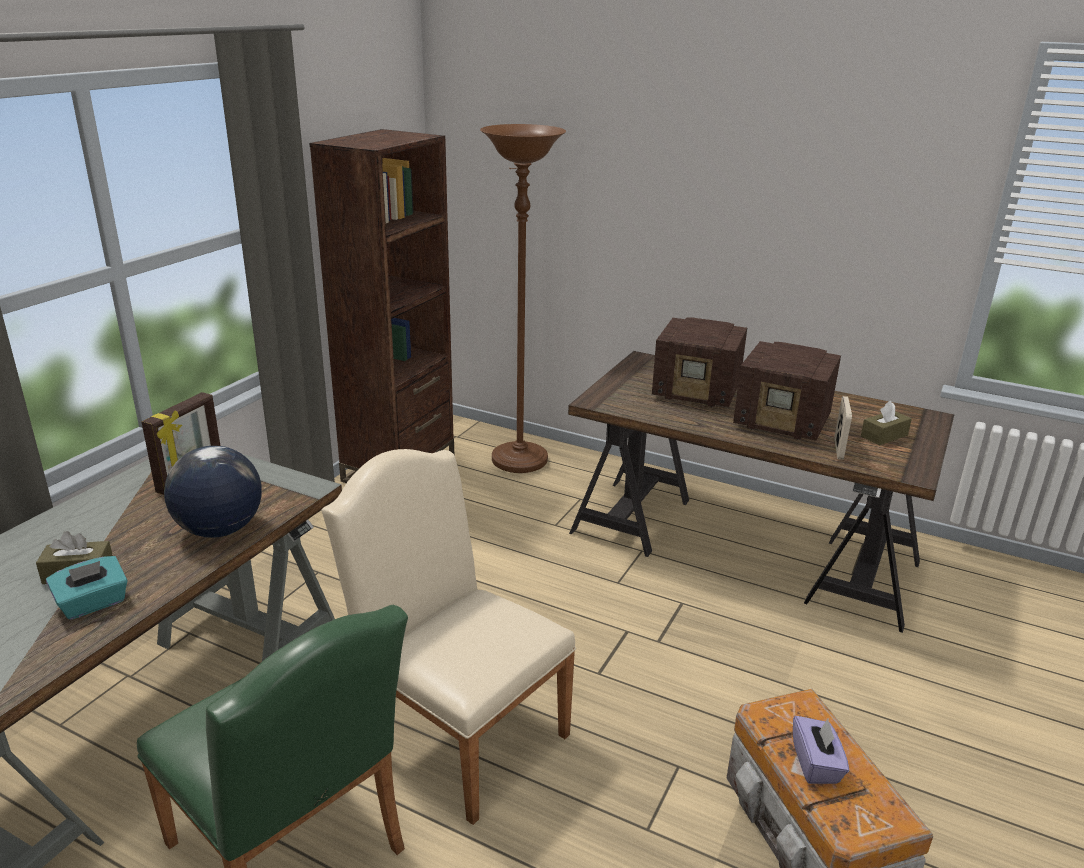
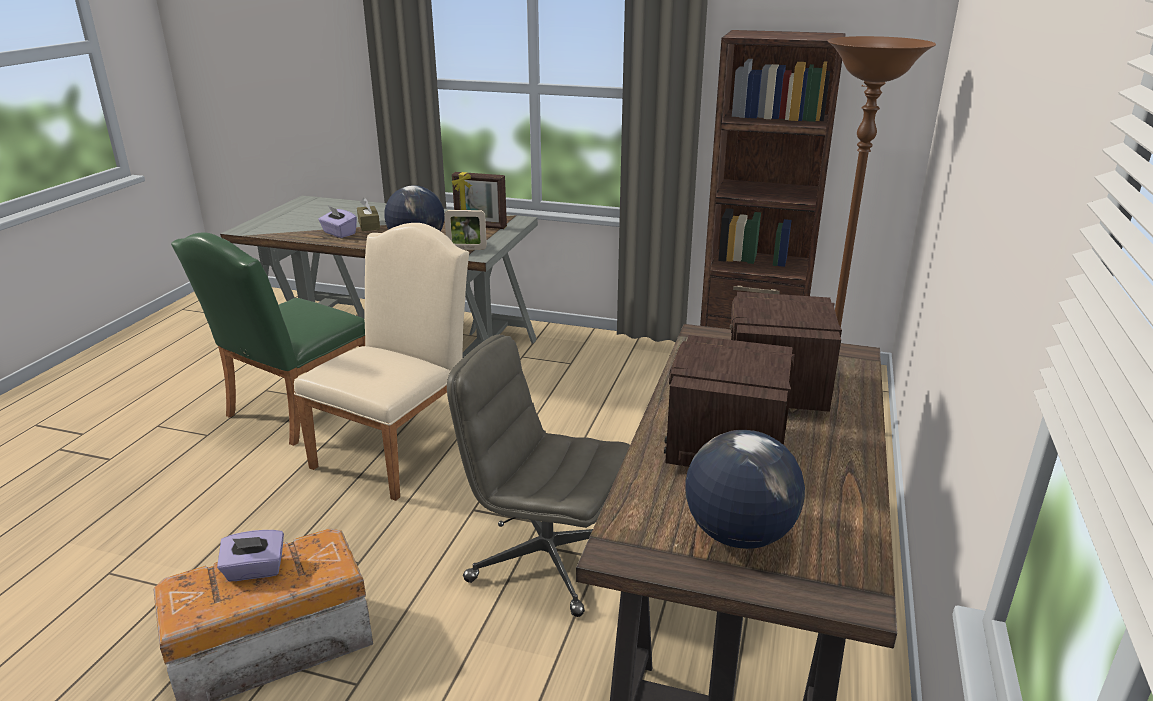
camera: 80 degrees right, 0 degrees up
turquoise tissue box [46,556,128,620] -> purple tissue box [318,206,357,238]
picture frame [834,396,852,460] -> picture frame moved to [444,210,487,250]
brown tissue box [861,401,912,446] -> globe [685,430,805,549]
none -> grey office chair [447,335,630,617]

